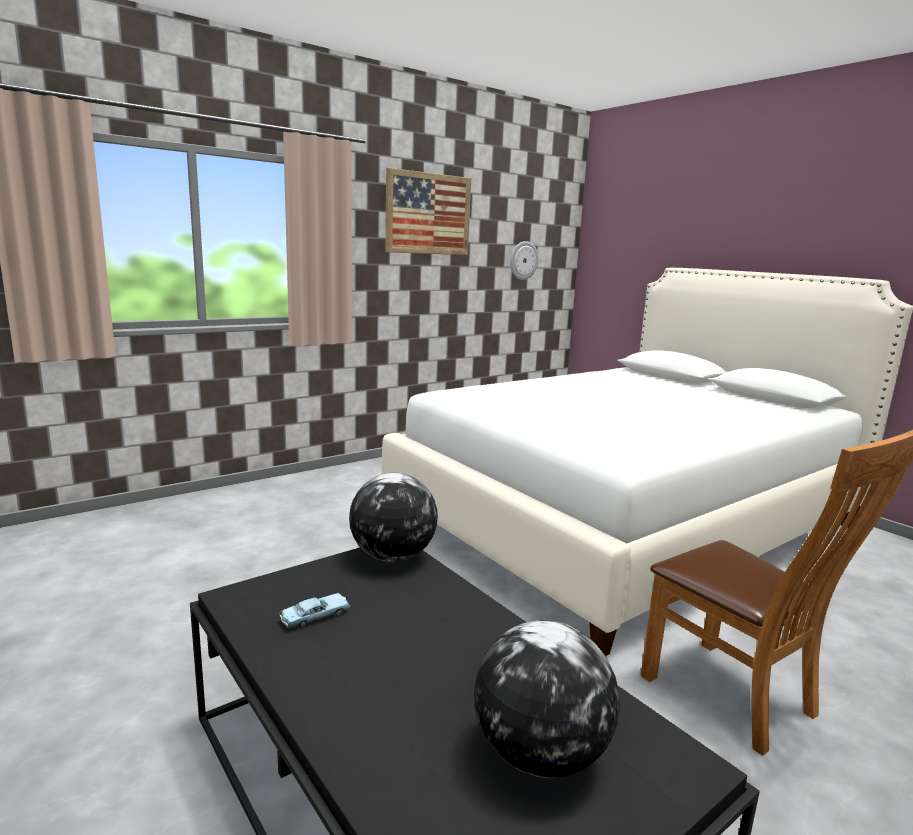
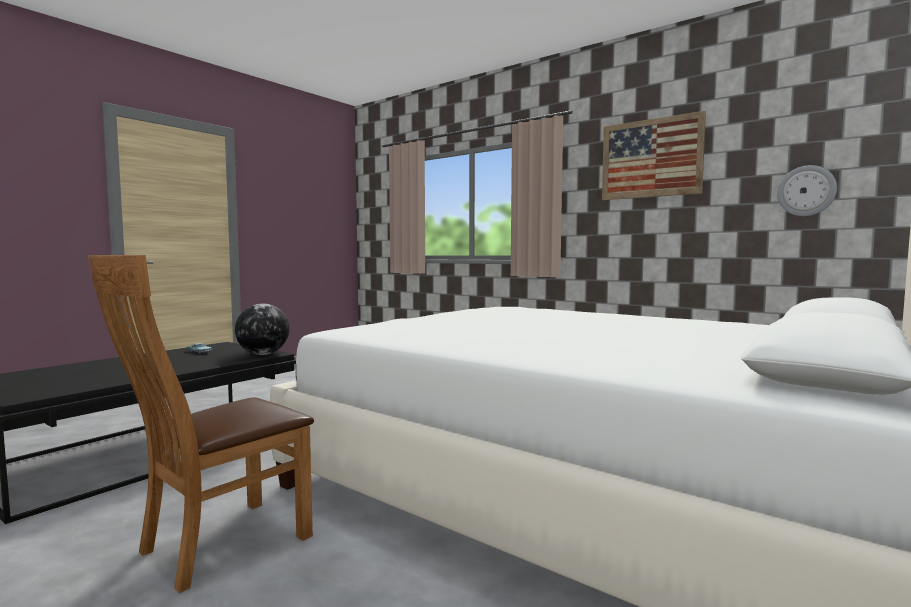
camera: 75 degrees right, 10 degrees down
globe [474,620,620,778] -> none

